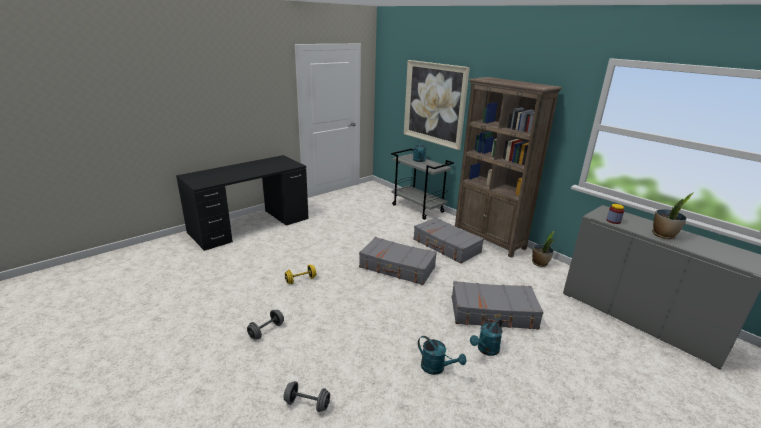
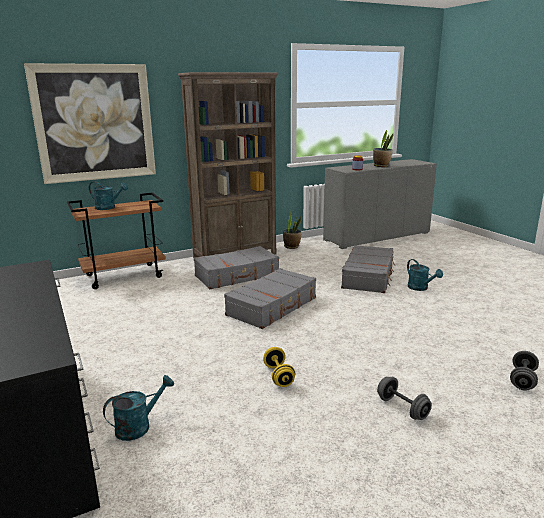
camera: 75 degrees left, 5 degrees down
grey cart [391,149,454,220] -> brown cart [67,192,166,289]
turquoise watering can [418,336,466,375] -> turquoise watering can moved to [103,375,174,441]

